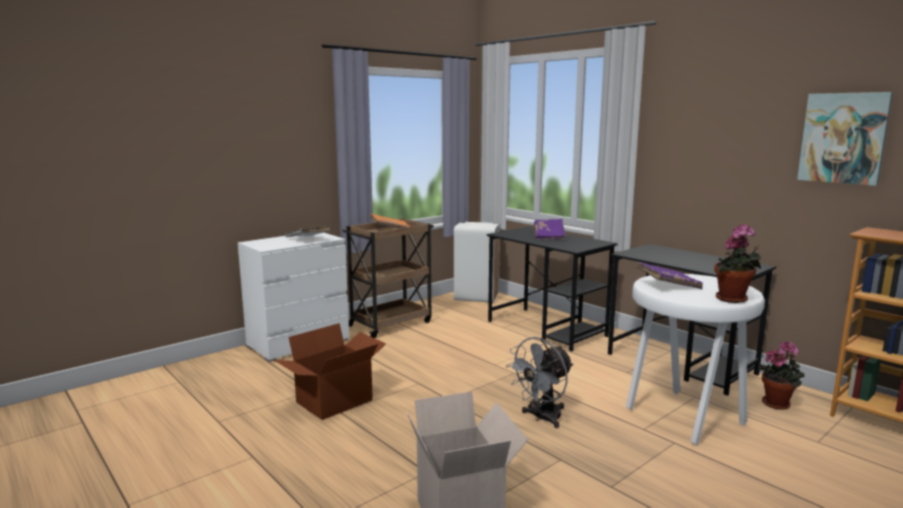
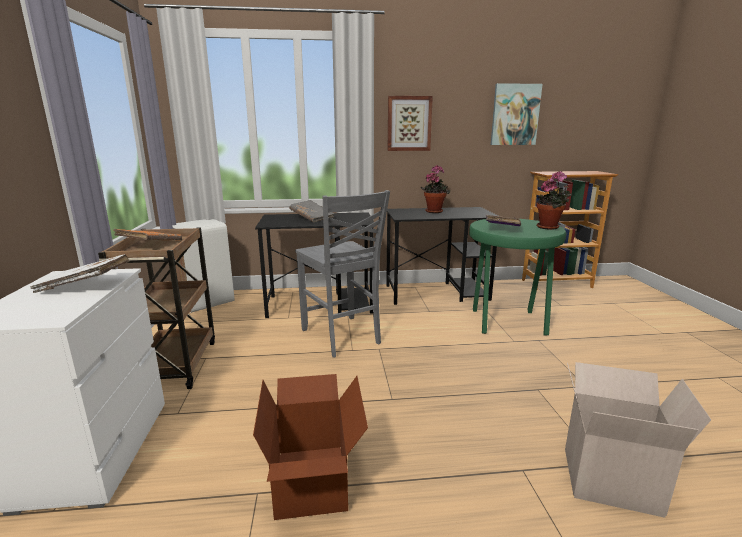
camera: 55 degrees left, 5 degrees up
grey fan [506,337,573,428] -> none
purple book [534,219,566,240] -> grey book [289,200,334,222]
white stool [626,274,765,446] -> green stool [469,219,567,335]
potted plant [758,341,805,410] -> potted plant moved to [421,165,450,213]
none -> grey chair [295,190,390,358]
none -> picture [388,96,433,151]

